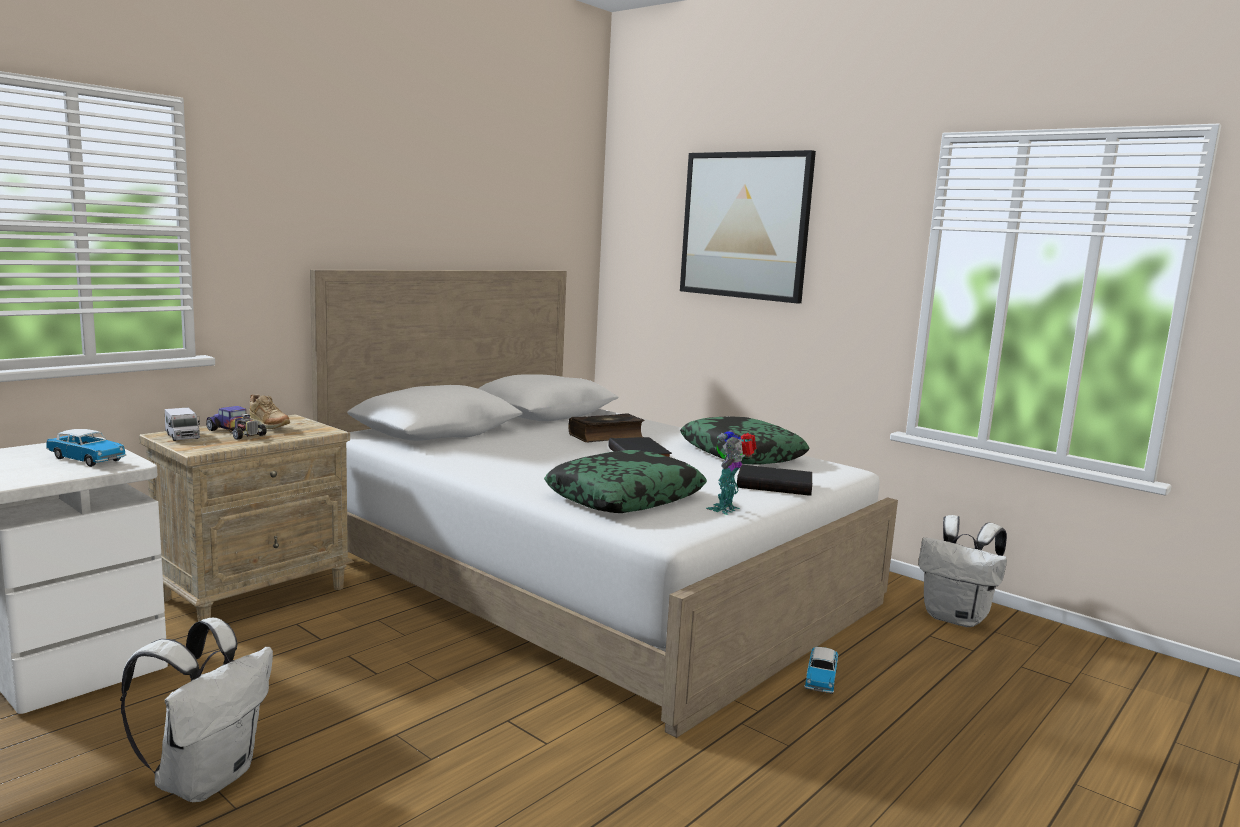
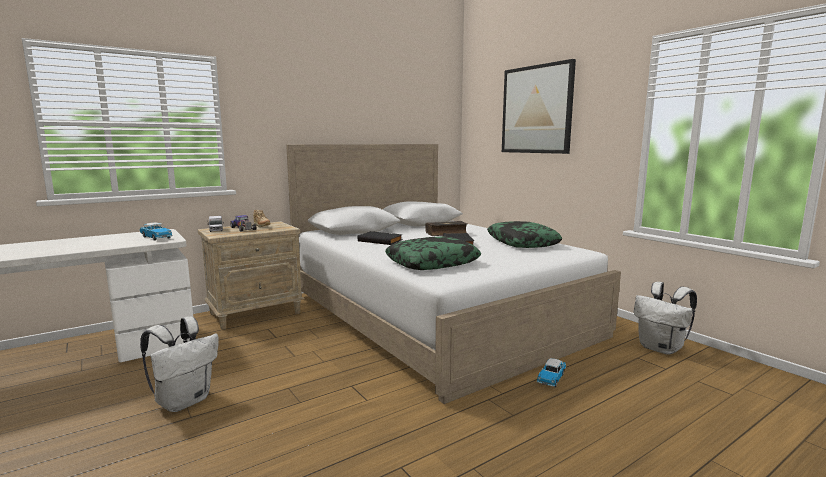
camera: 15 degrees right, 0 degrees up
toy robot [706,430,757,515] -> none
black book [737,465,812,496] -> black book moved to [358,231,403,245]

